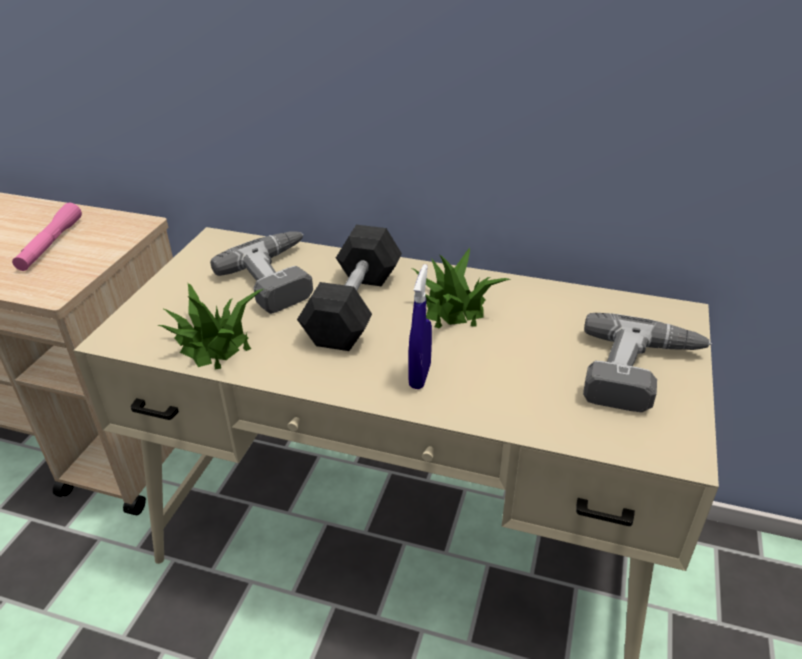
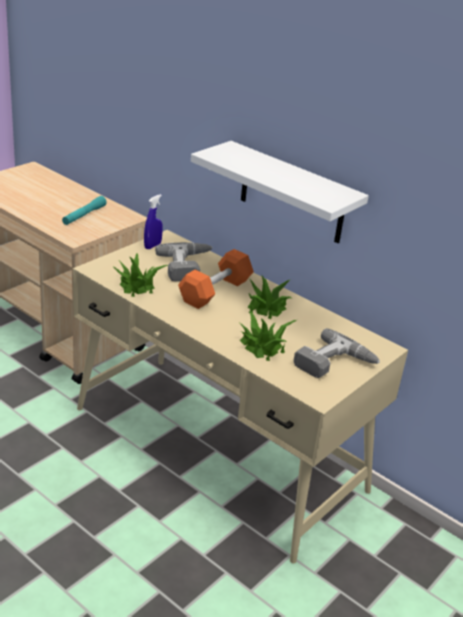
camera: 20 degrees right, 5 degrees down
pink flashlight [12,203,82,271] -> turquoise flashlight [62,196,107,225]
grey dumbbell [297,225,402,351] -> orange dumbbell [178,249,254,309]
blue spray bottle [408,264,432,389] -> blue spray bottle moved to [144,194,163,249]
none -> white shelf [191,141,369,243]
none -> potted plant [240,311,297,361]

